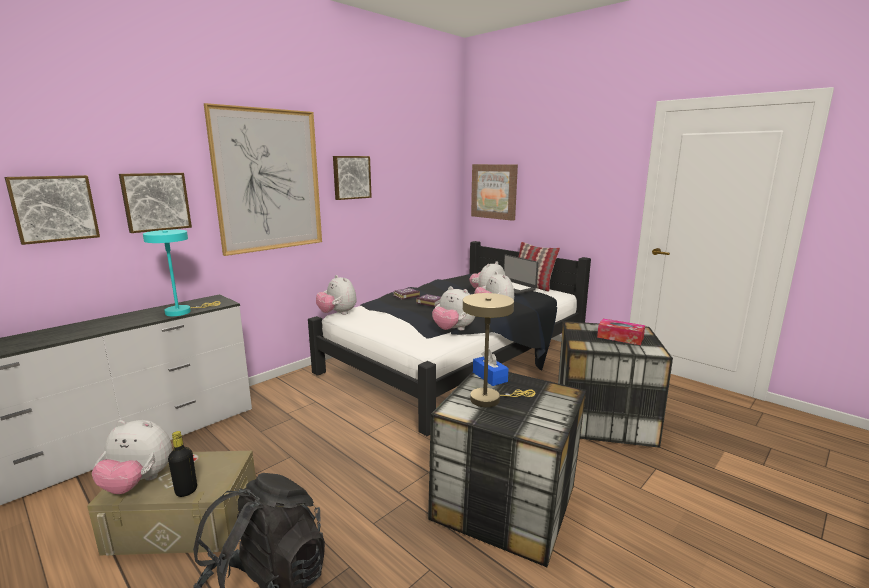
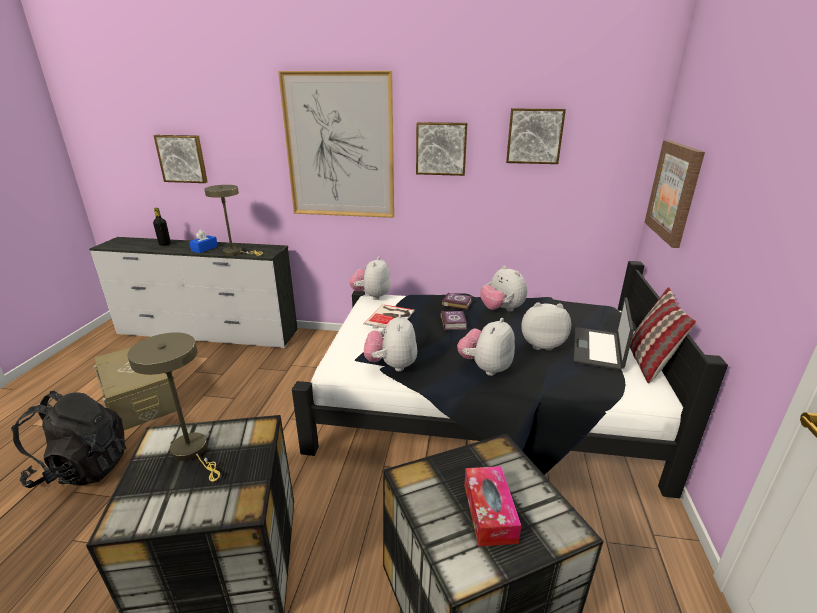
camera: 55 degrees right, 10 degrees up
plush toy [92,420,172,494] -> plush toy moved to [480,265,527,312]
picture [119,173,192,233] -> picture moved to [506,108,566,164]
turquoise table lamp [143,230,221,316] -> beige table lamp [204,185,263,256]
black bottle [168,431,197,497] -> black bottle moved to [153,208,171,246]
blue tissue box [473,350,509,386] -> blue tissue box moved to [189,229,218,253]
none -> book [364,304,414,328]

